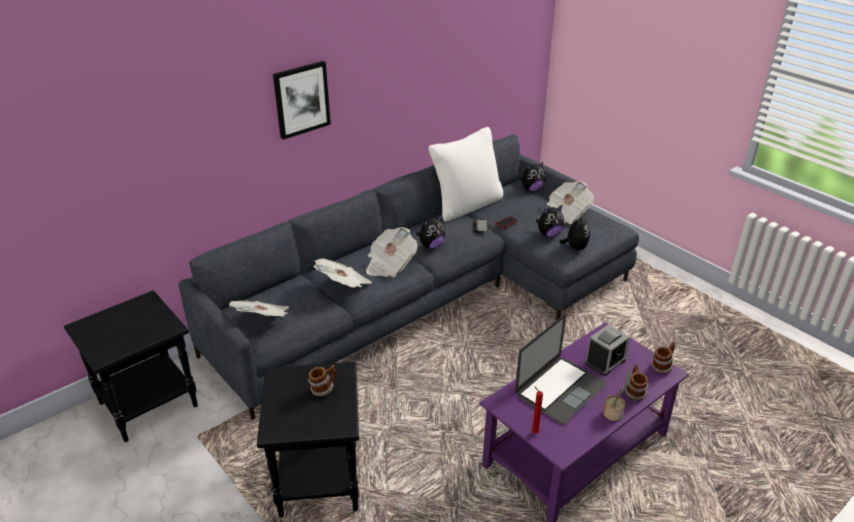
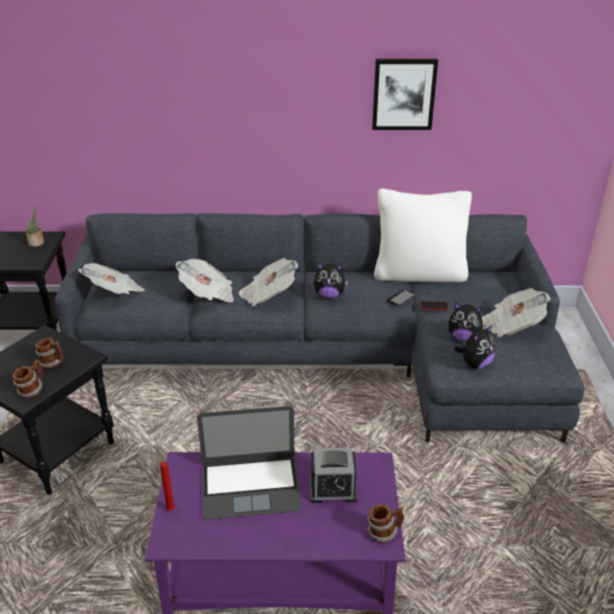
camera: 40 degrees right, 0 degrees up
picture [273,61,331,140] -> picture moved to [372,59,438,130]
plush toy [520,162,545,192] -> none
potted plant [603,370,631,421] -> potted plant moved to [26,205,44,247]
mug [624,364,649,401] -> mug moved to [12,360,43,398]

